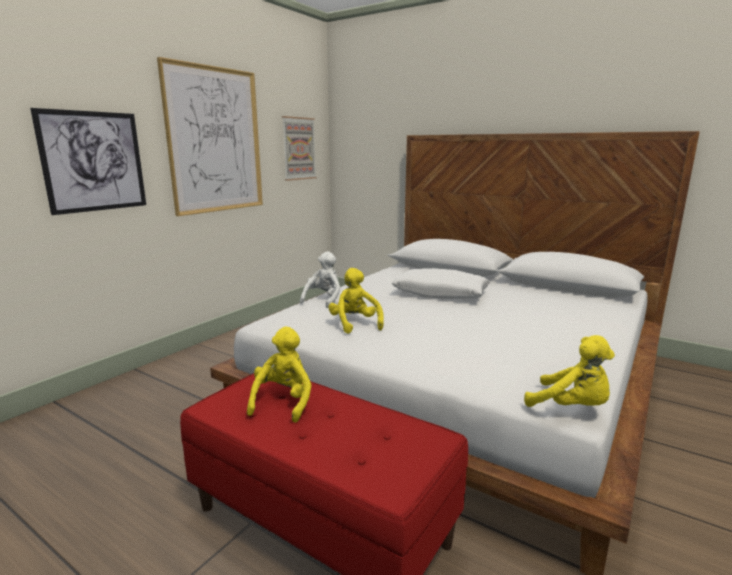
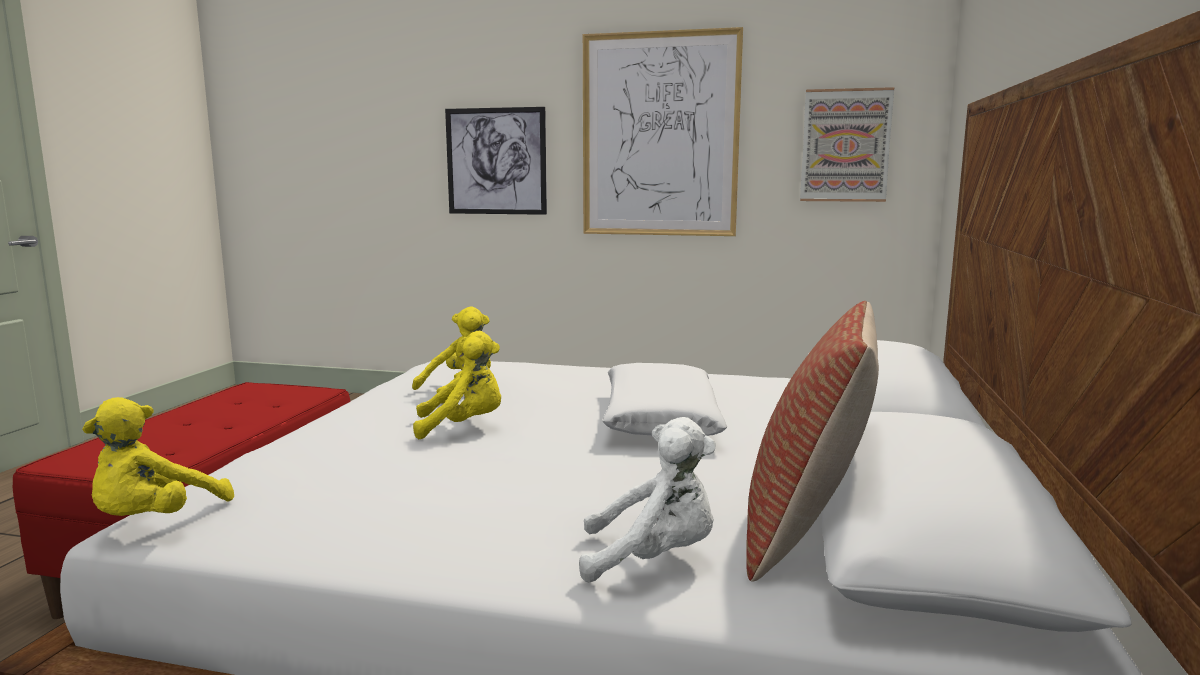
camera: 70 degrees right, 5 degrees down
yellow plush toy [247,327,312,423] -> yellow plush toy moved to [413,331,501,440]
white plush toy [300,251,341,308] -> white plush toy moved to [579,417,716,583]
none -> pillow [746,301,879,582]

